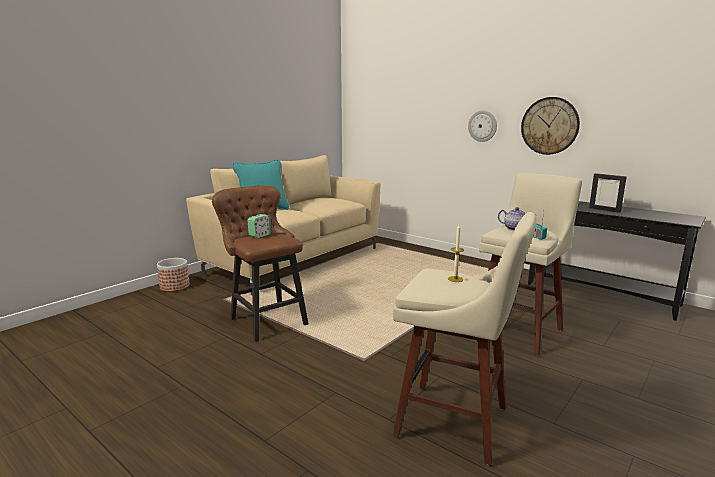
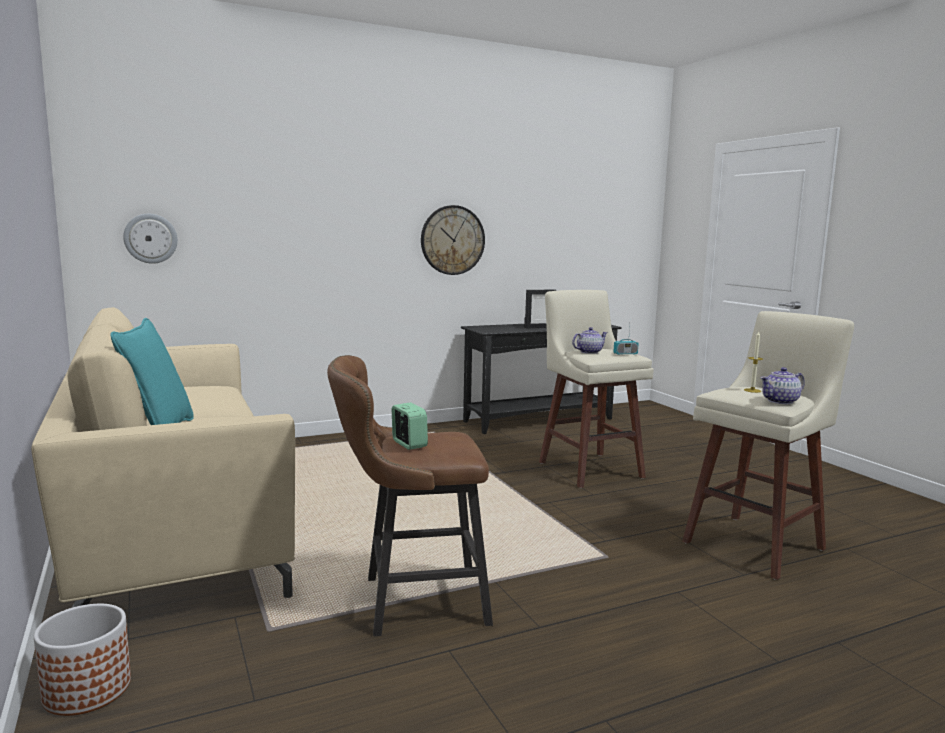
camera: 65 degrees left, 5 degrees down
wall clock [468,110,497,142] -> wall clock moved to [123,214,178,264]
none -> teapot [760,367,805,404]

